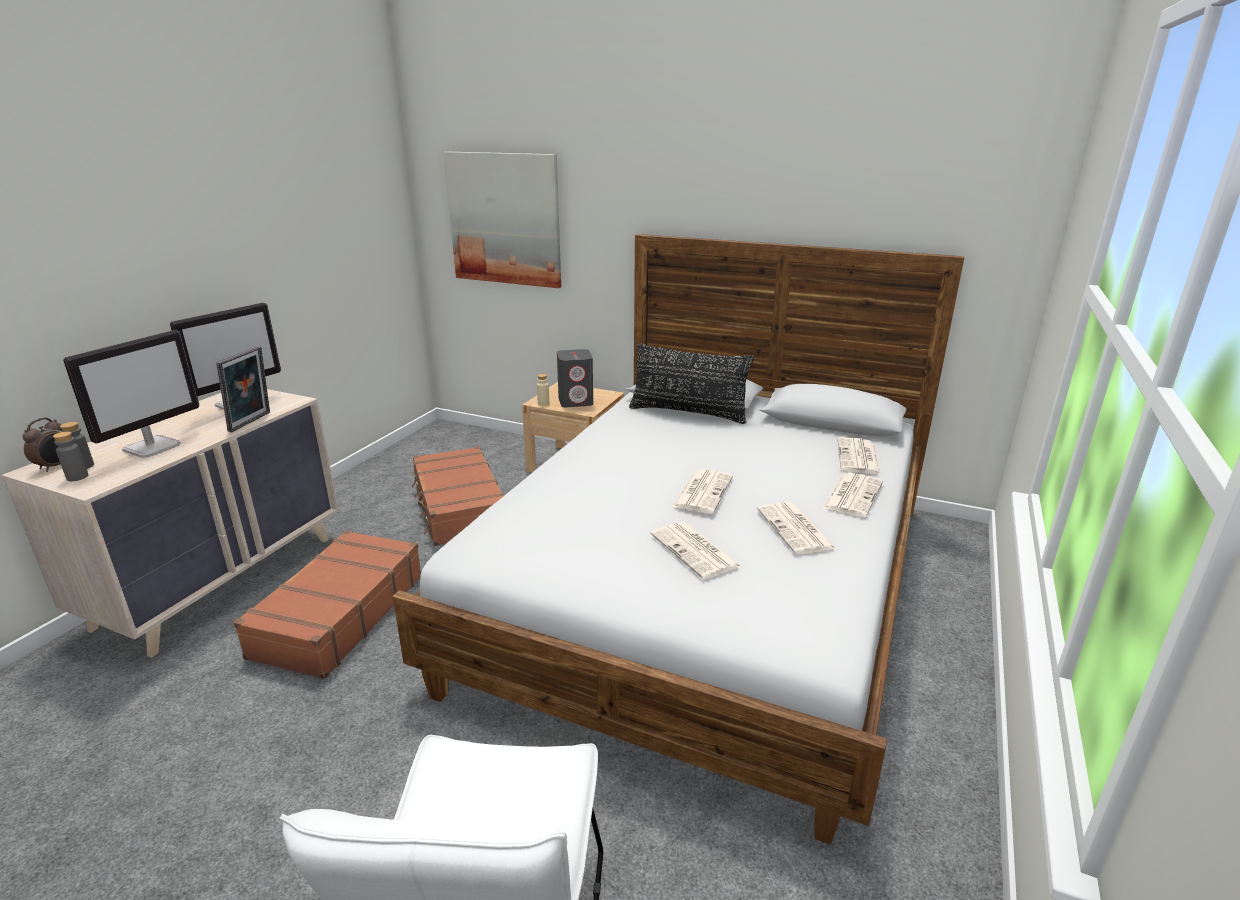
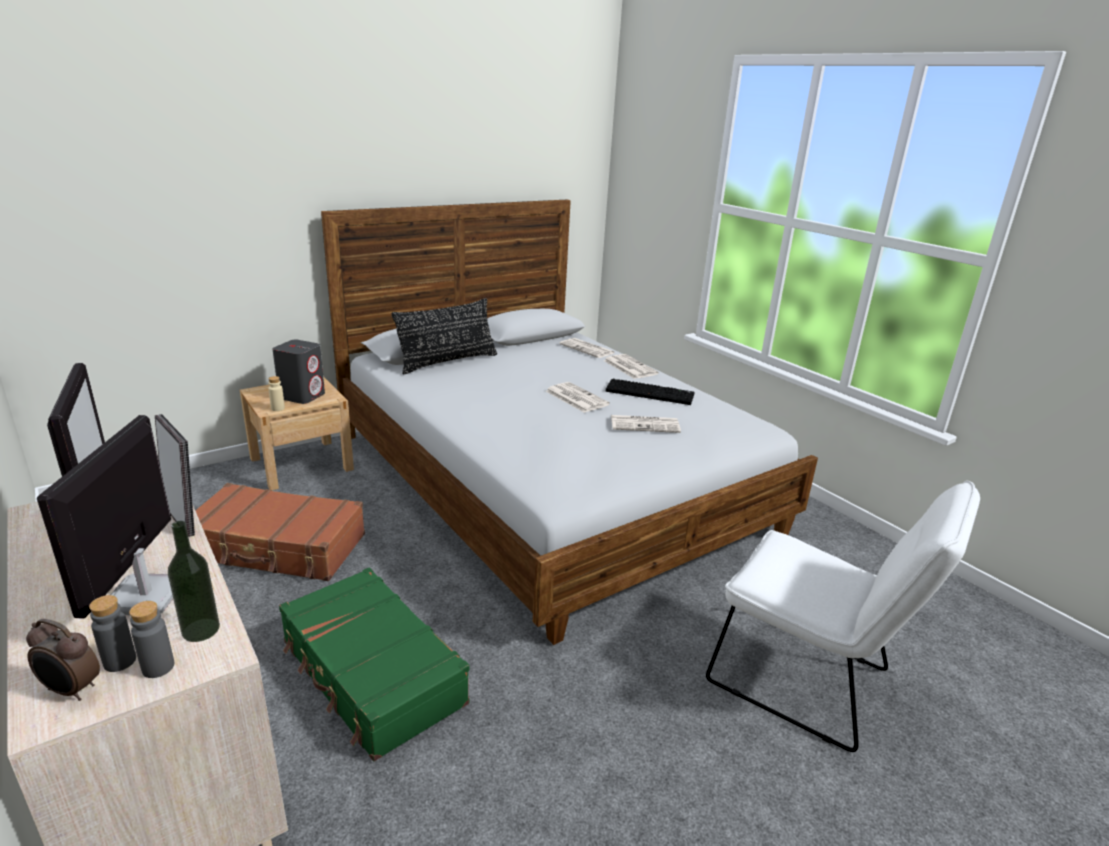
camera: 60 degrees left, 0 degrees up
alarm clock [22,418,62,472] -> alarm clock turned 150 degrees clockwise [26,619,100,701]
monitor [63,330,200,458] -> monitor turned 150 degrees counterclockwise [37,415,173,619]
brown suitcase [233,530,422,679] -> green suitcase [279,568,469,761]
picture [444,152,561,288] -> none
newspaper [757,502,837,554] -> keyboard [606,379,694,405]
none -> bottle [168,521,220,642]

